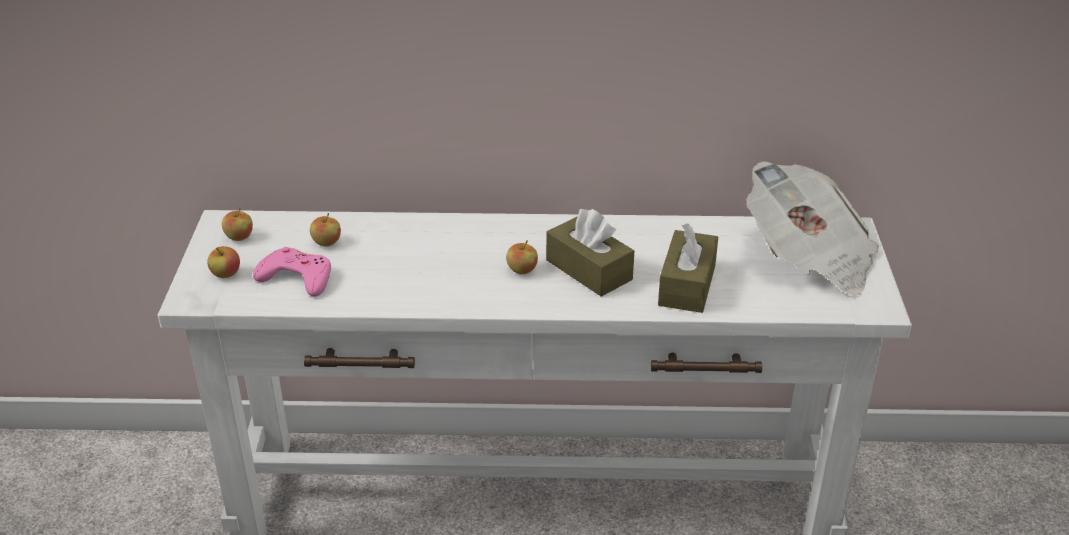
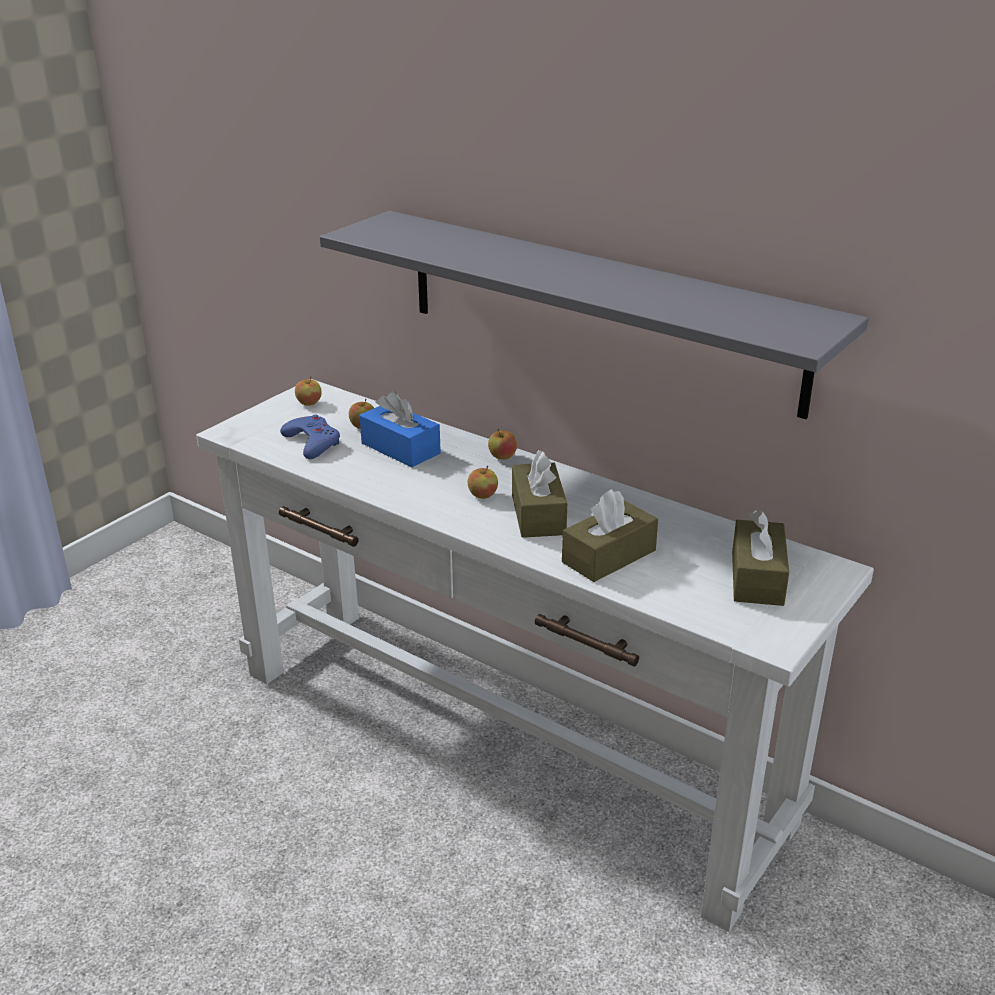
camera: 35 degrees right, 5 degrees down
apple [207,246,240,278] -> apple moved to [488,429,517,460]
pink game controller [253,247,331,297] -> blue game controller [280,415,340,459]
newspaper [746,161,879,295] -> brown tissue box [732,510,789,606]
none -> grey shelf [320,211,869,419]
none -> blue tissue box [360,391,441,467]

